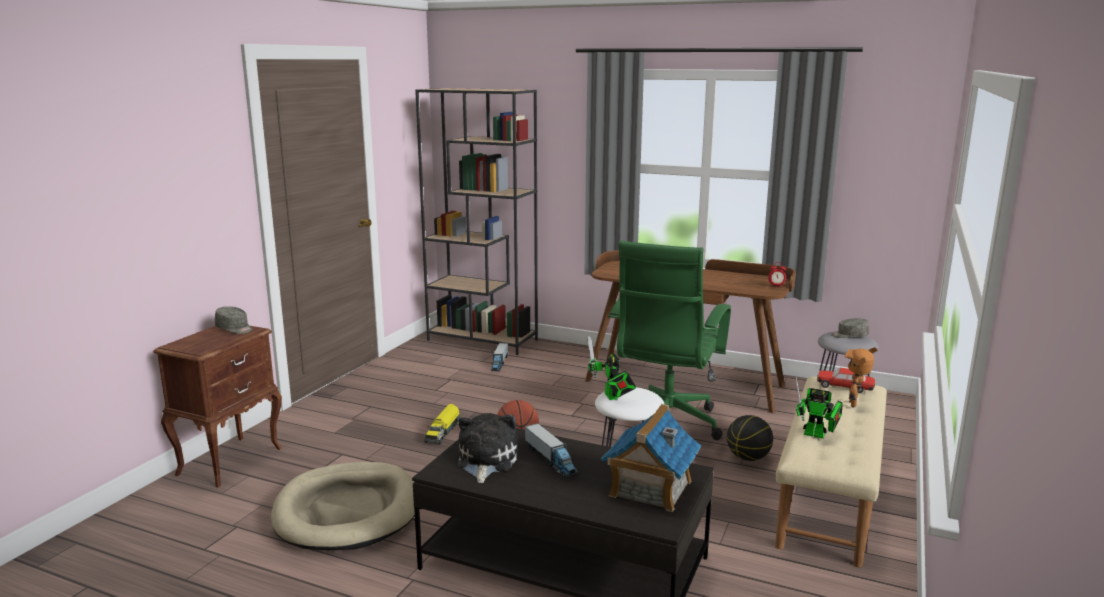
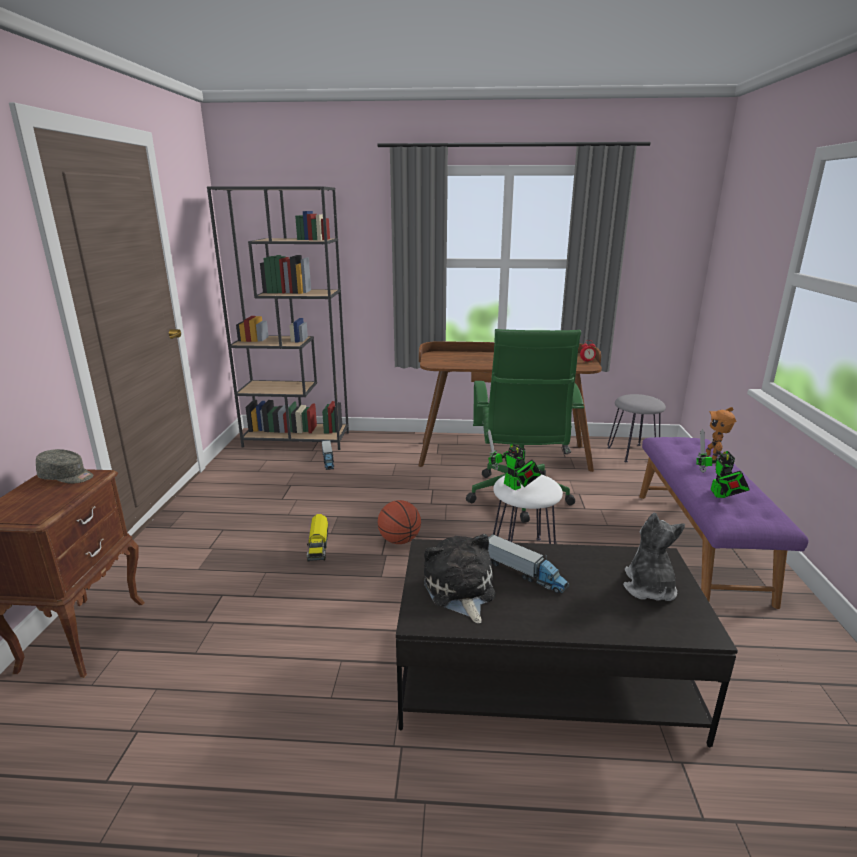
camera: 20 degrees left, 5 degrees up
beige dog bed [271,462,415,550] -> none
toy house [601,404,701,512] -> plush toy [623,513,685,601]
basketball [727,415,773,461] -> none
beige bench [775,376,887,568] -> purple bench [639,437,809,609]
toy robot [796,377,843,439] -> toy robot turned 90 degrees clockwise [696,429,750,498]
toy car [817,368,875,393] -> none
grey cap [831,318,869,338] -> none

